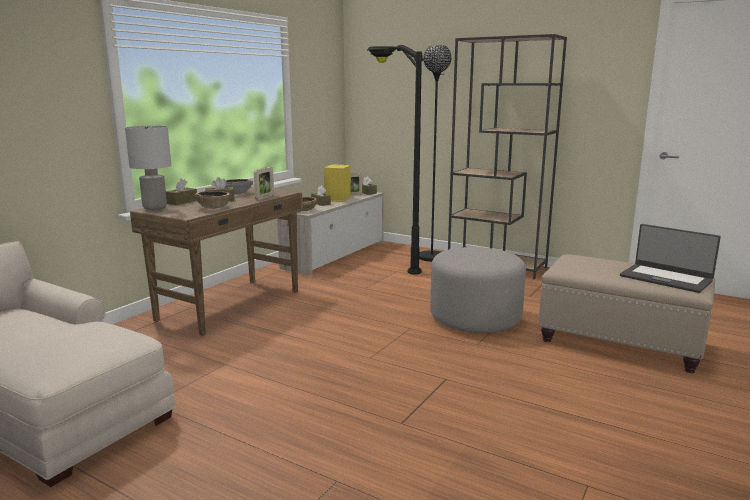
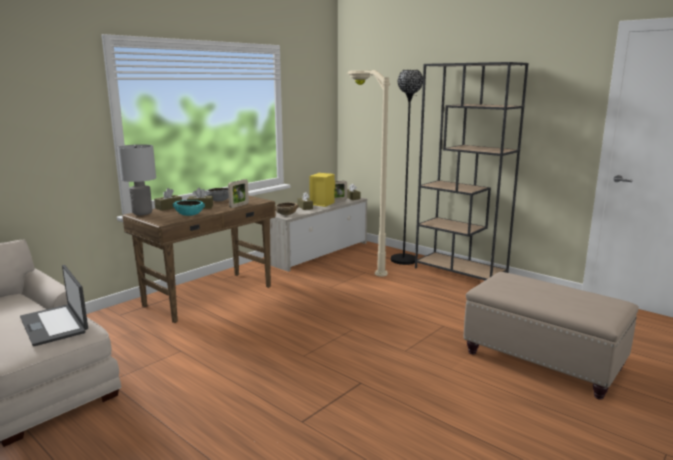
camera: 10 degrees right, 0 degrees up
brown bowl [194,191,232,209] -> turquoise bowl [173,200,205,216]
black floor lamp [367,45,423,275] -> beige floor lamp [347,70,390,277]
grey ottoman [430,247,526,333] -> none
laptop [620,224,721,293] -> laptop moved to [20,265,88,346]

